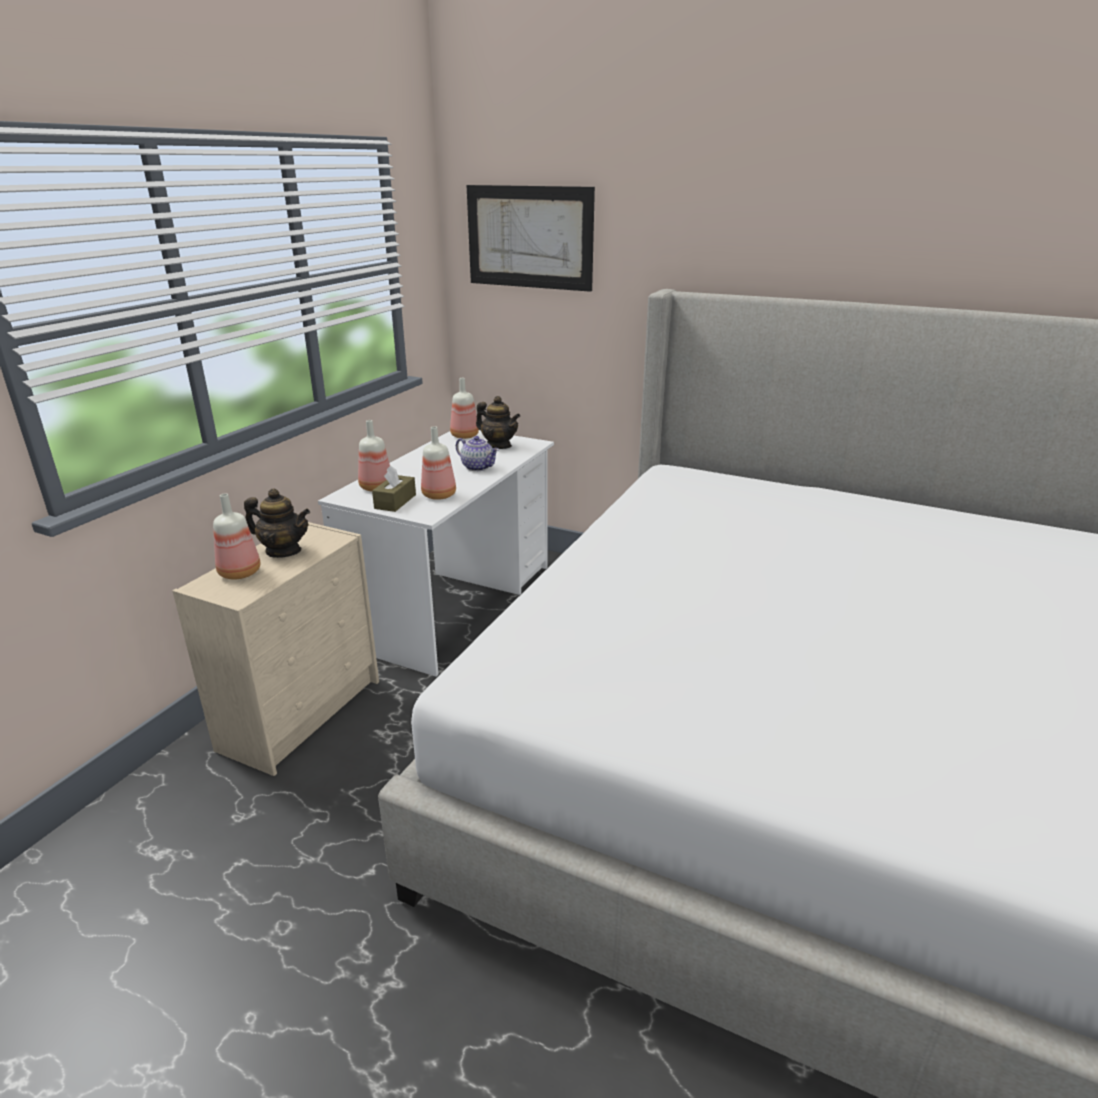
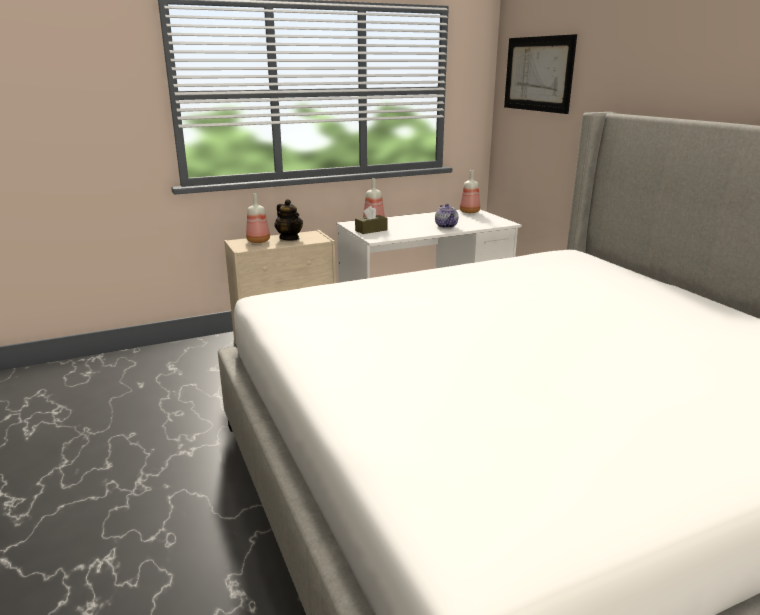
camera: 40 degrees right, 5 degrees down
bottle [421,426,456,500] -> none
teapot [476,396,520,449] -> none

